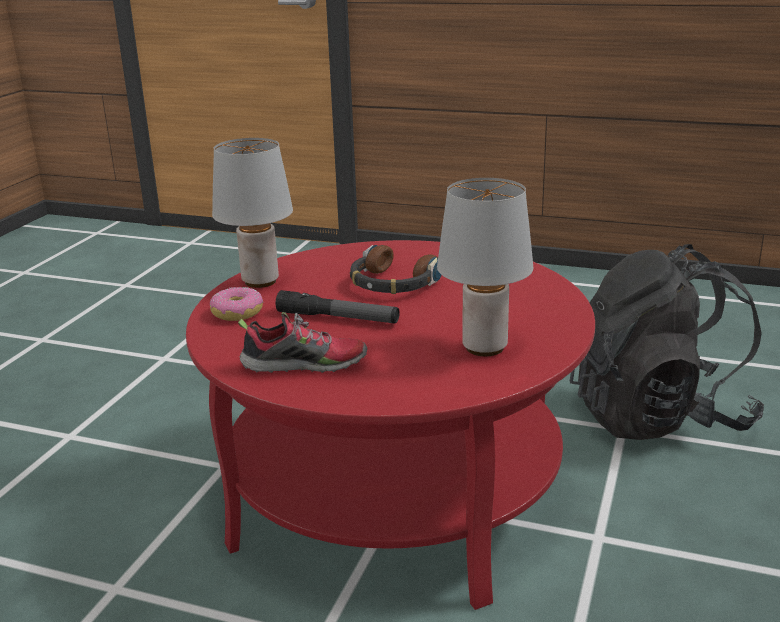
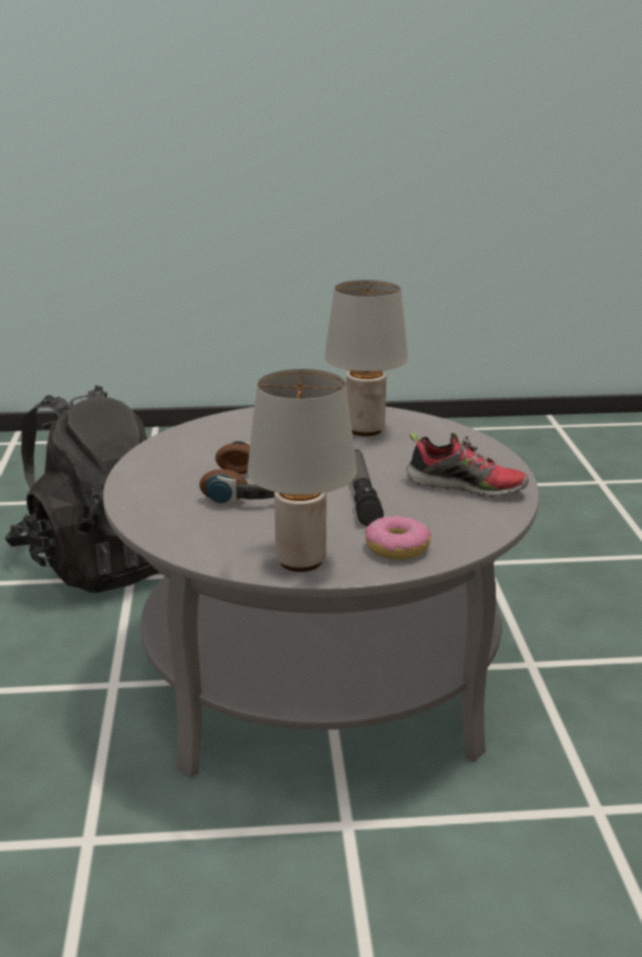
camera: 115 degrees left, 0 degrees up
red coffee table [186,240,595,610] -> grey coffee table [103,407,539,778]
shoe [238,312,367,373] -> shoe turned 135 degrees clockwise [406,432,529,497]

